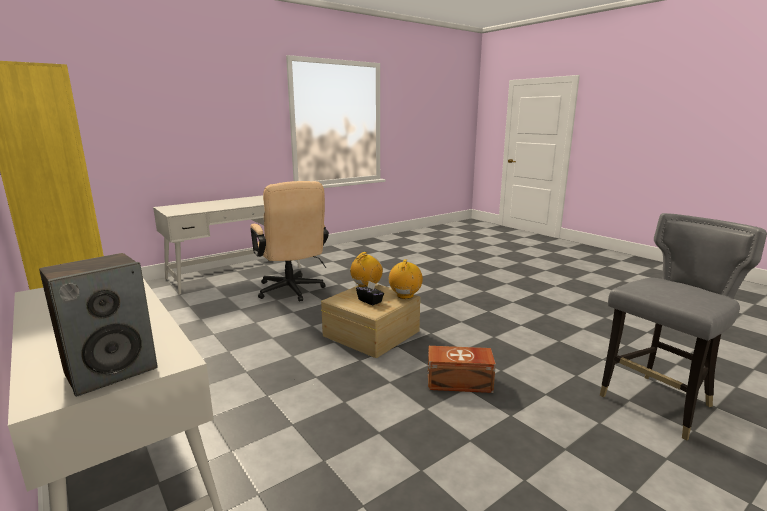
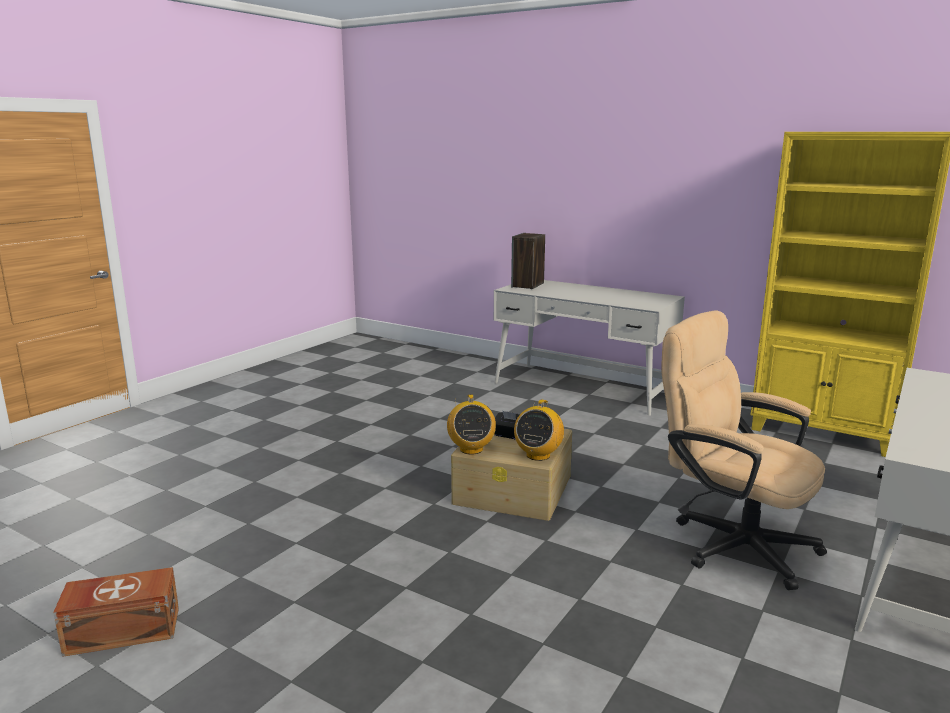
camera: 160 degrees right, 0 degrees up
brown storage box [428,346,496,393] -> brown storage box moved to [53,567,179,657]
grey chair [600,213,767,440] -> none

